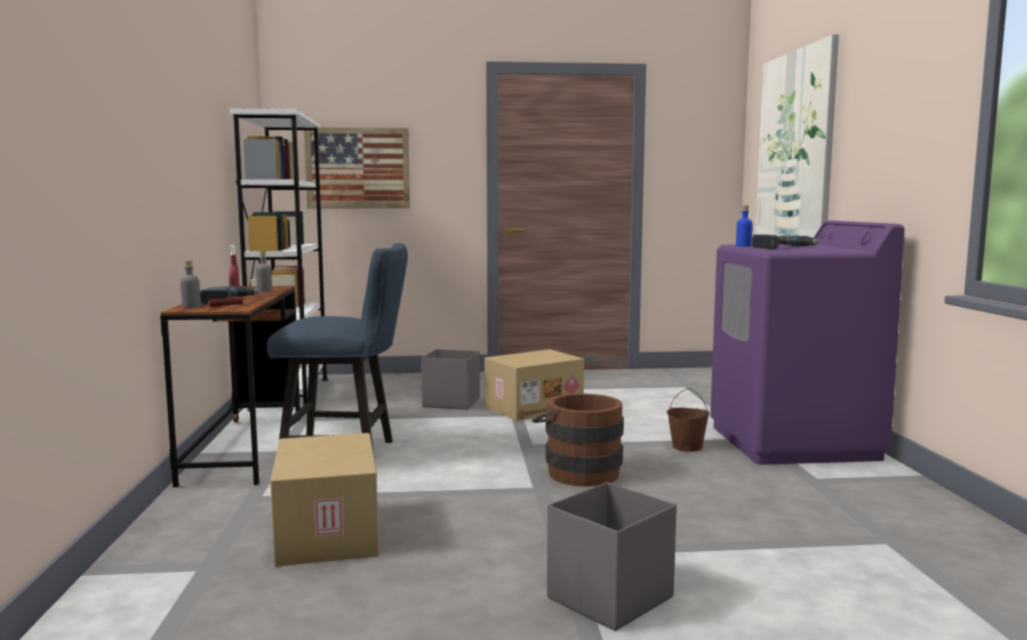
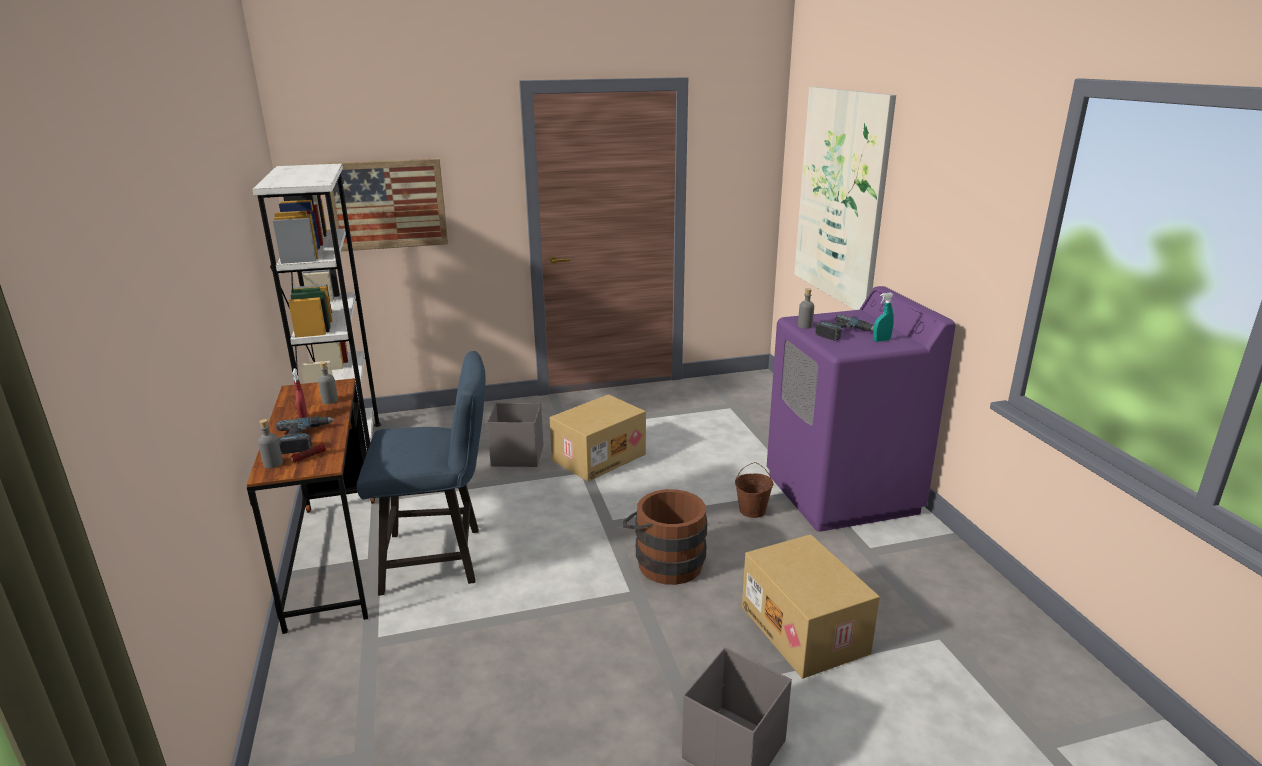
camera: 10 degrees left, 15 degrees up
cardboard box [270,433,379,567] -> cardboard box moved to [742,534,880,679]
blue bottle [736,205,753,247] -> grey bottle [798,288,814,329]
none -> turquoise spray bottle [873,293,894,342]

